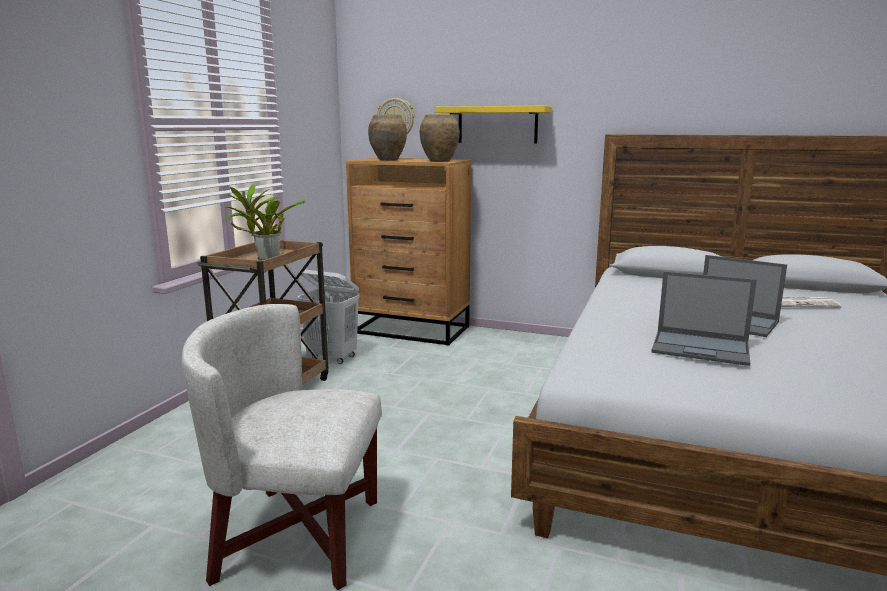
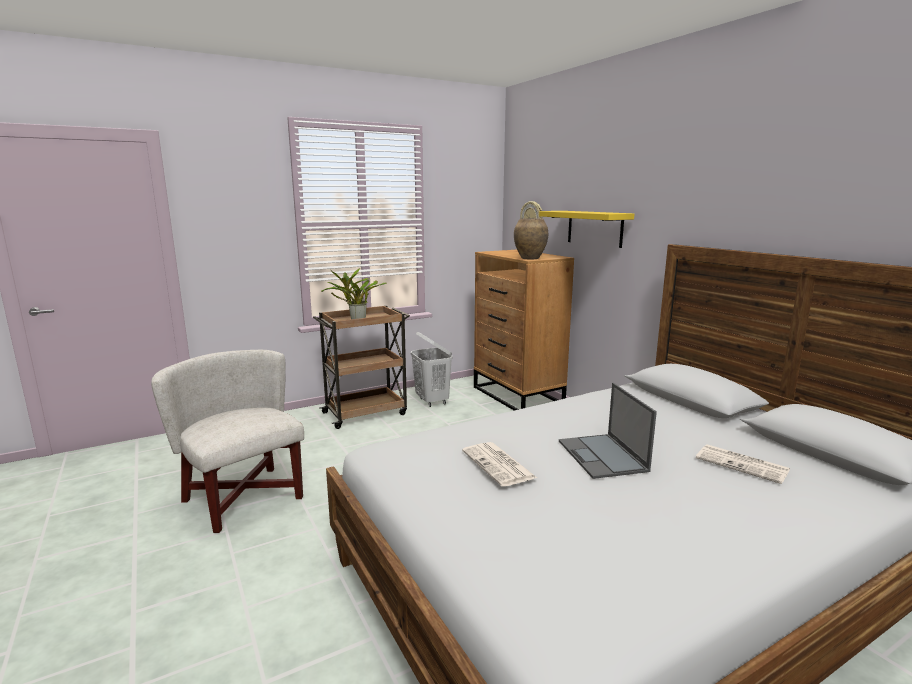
camera: 40 degrees right, 0 degrees up
brown vase [368,115,407,161] -> none
laptop [651,271,757,366] -> newspaper [462,442,537,487]

